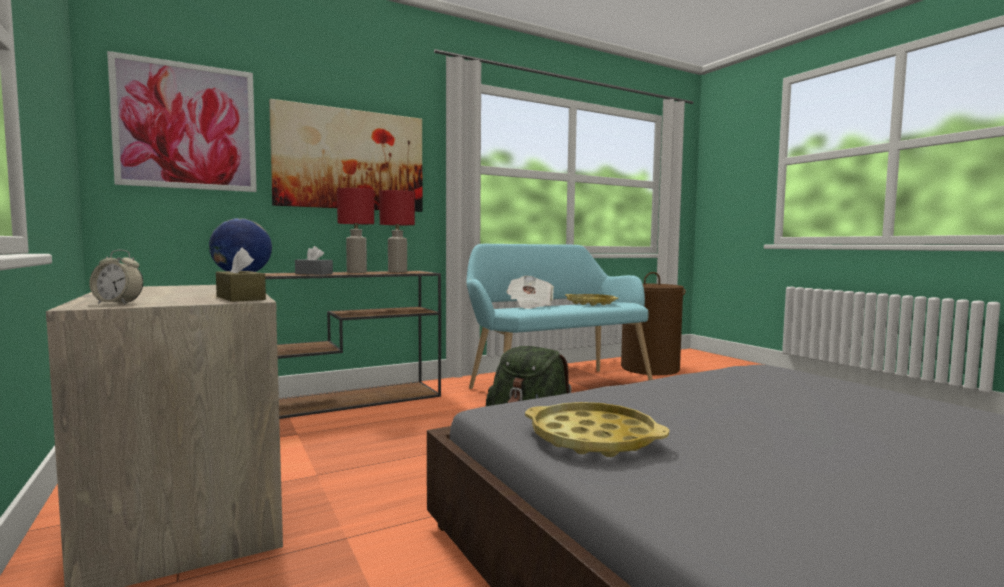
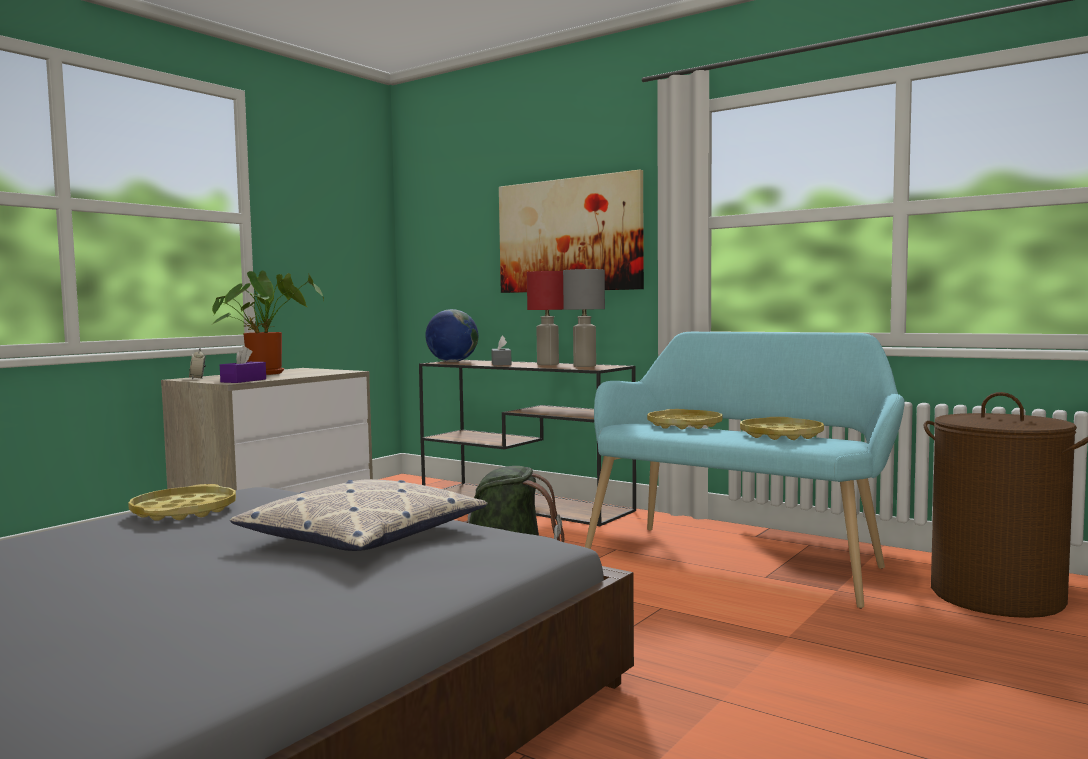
camera: 65 degrees right, 0 degrees up
picture [107,51,257,192] -> none
brown tissue box [216,247,266,302] -> purple tissue box [220,346,266,383]
red table lamp [379,190,415,273] -> grey table lamp [563,269,605,367]
newspaper [506,276,554,309] -> yellow tray [647,409,723,429]
none -> potted plant [211,271,324,375]
none -> pillow [230,479,488,551]

